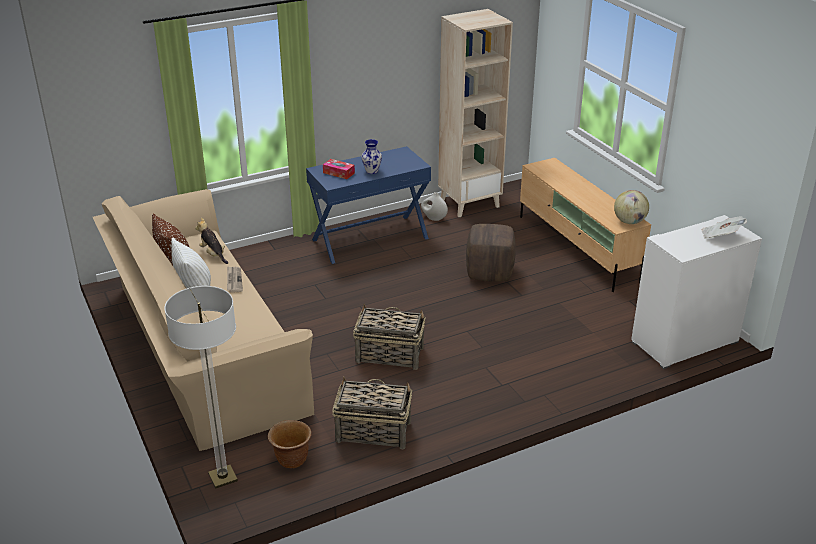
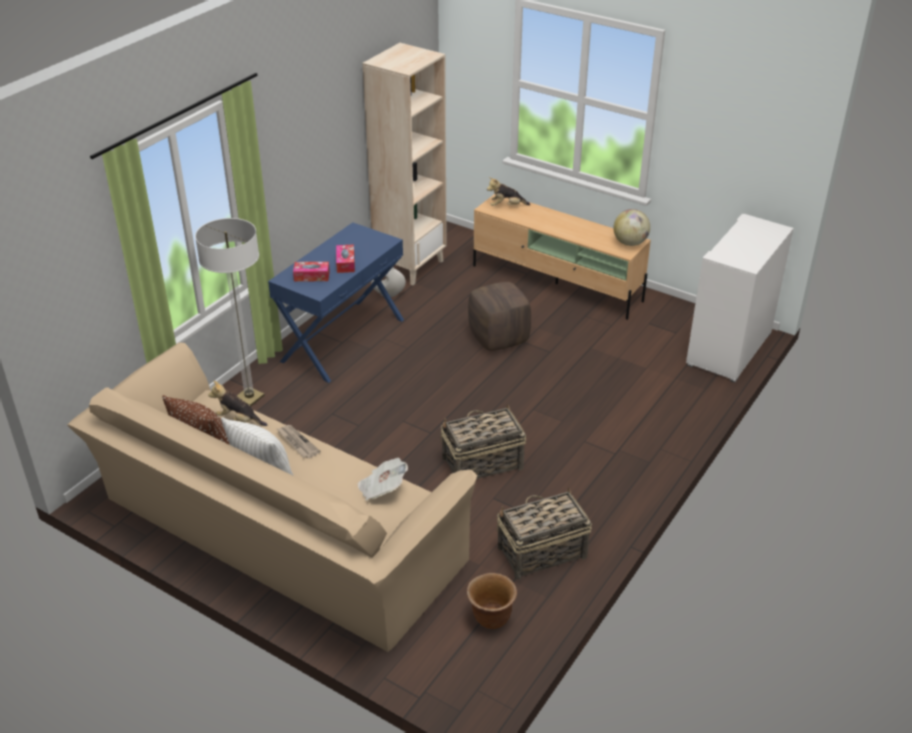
camera: 30 degrees left, 5 degrees up
floor lamp [164,286,238,489] -> floor lamp moved to [195,218,265,407]
vase [362,139,382,174] -> tissue box [336,245,355,273]
newspaper [702,216,747,238] -> newspaper moved to [357,458,408,501]
none -> plush toy [487,177,530,206]

